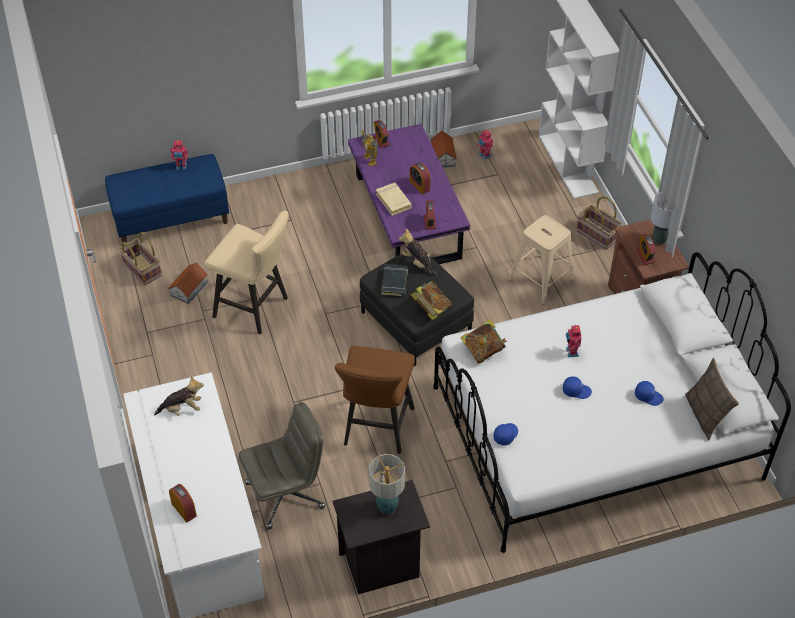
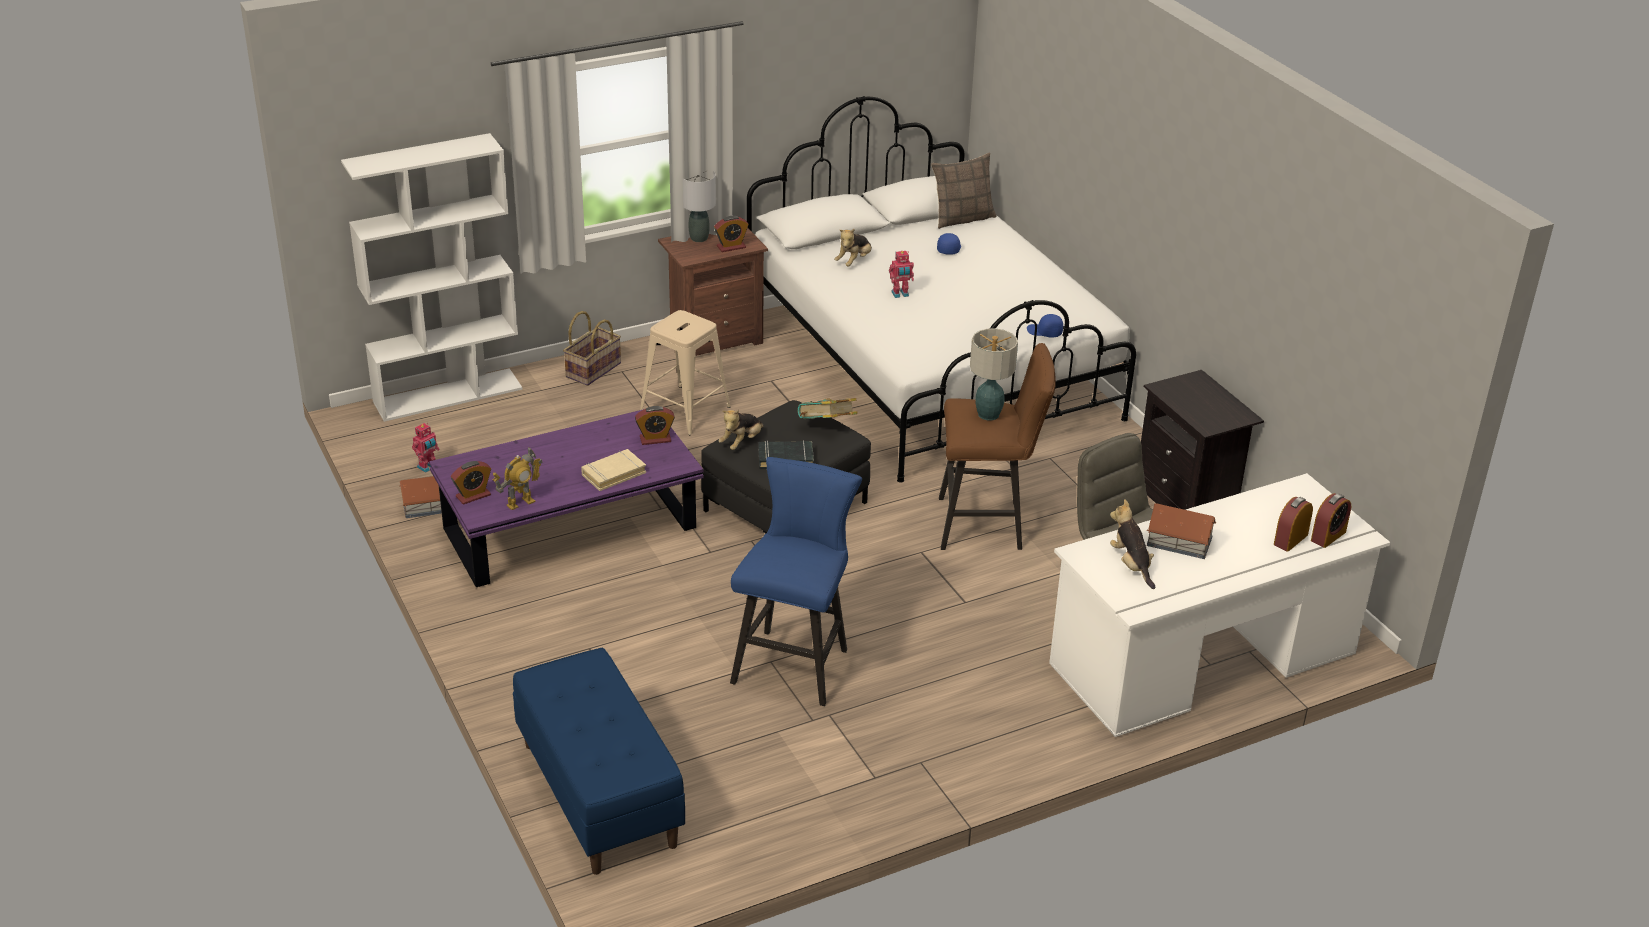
camera: 100 degrees left, 15 degrees down
basket [119,232,162,286] -> none
toy house [168,262,208,304] -> toy house moved to [1147,503,1216,559]
toy robot [170,141,188,170] -> none
beige stool [204,211,289,334] -> blue stool [730,457,862,706]
table lamp [369,454,405,515] -> table lamp moved to [970,328,1018,421]
alarm clock [410,162,430,194] -> alarm clock moved to [1311,493,1351,548]
book [460,319,507,364] -> none
blue cap [563,376,592,399] -> none
none -> plush toy [834,229,872,266]

